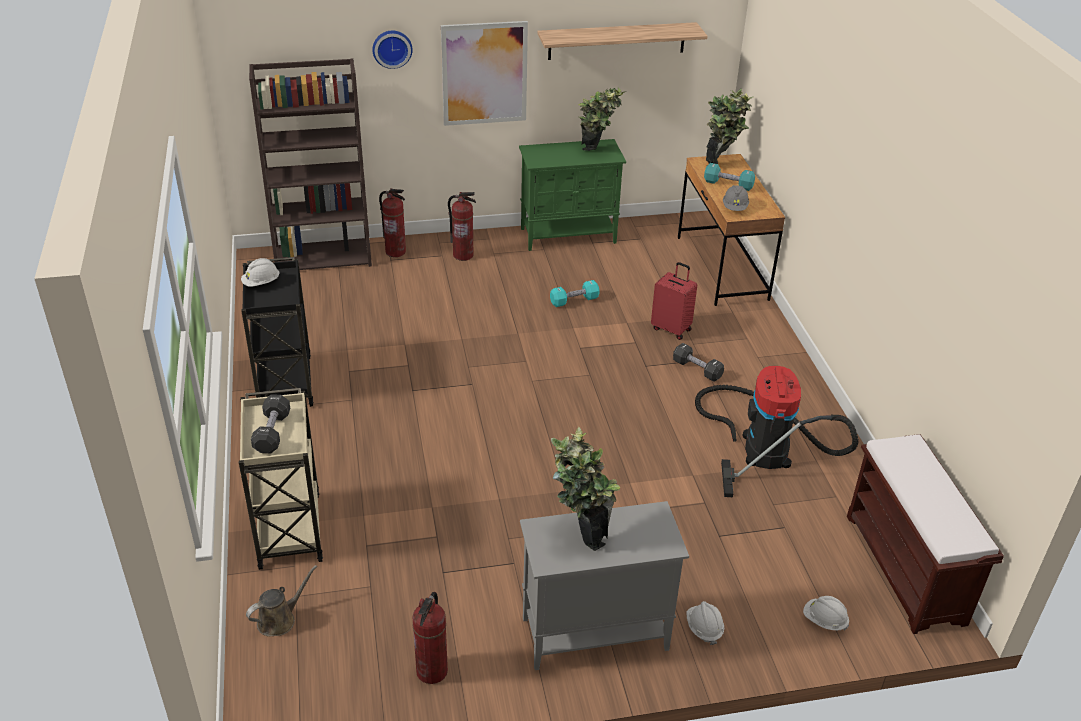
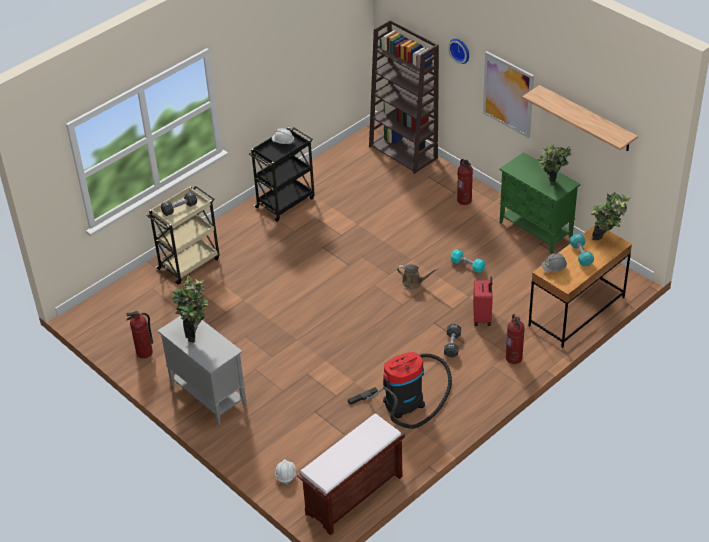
camera: 60 degrees right, 5 degrees up
brown watering can [246,565,318,637] -> brown watering can moved to [397,264,439,289]
fire extinguisher [379,188,406,257] -> fire extinguisher moved to [506,314,525,364]
white hard hat [686,601,724,645] -> none

